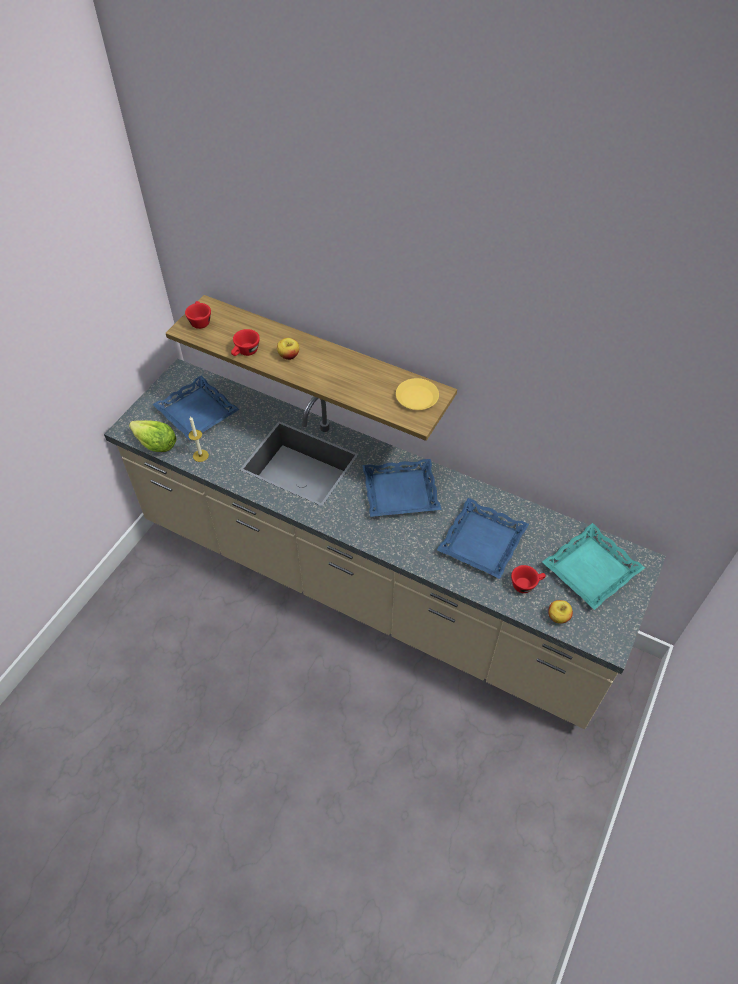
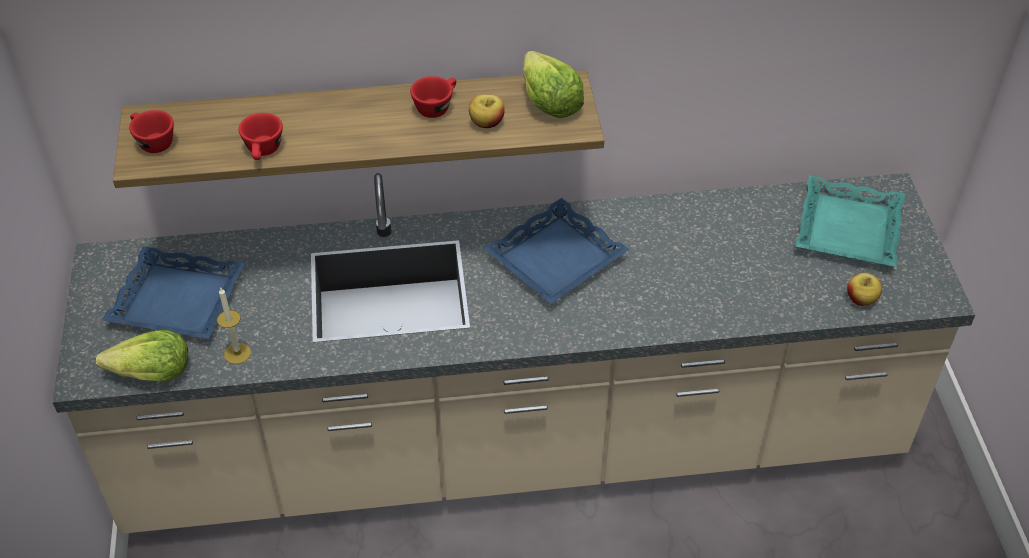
camera: 35 degrees left, 5 degrees down
apple [277,338,299,360] -> apple moved to [469,94,505,128]
yellow plate [396,378,439,410] -> lettuce [523,51,584,118]
blue tray [437,498,529,579] -> none
red cup [511,565,546,593] -> red cup moved to [410,76,456,118]

